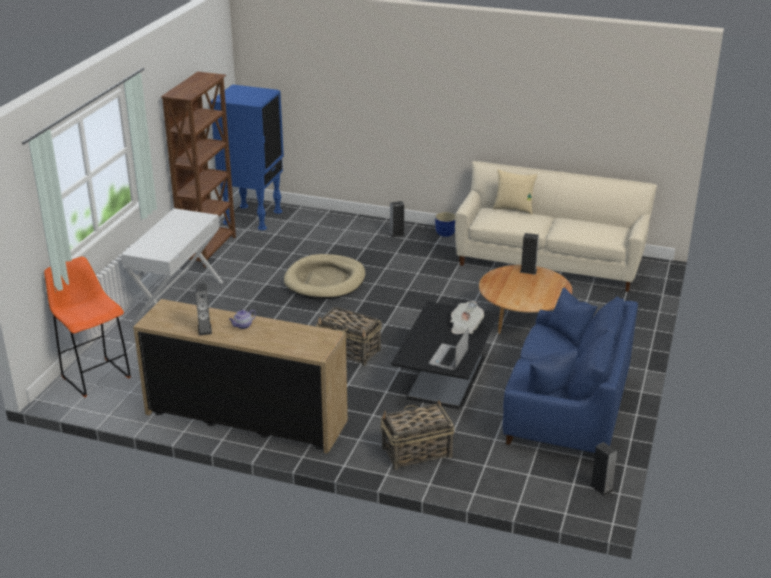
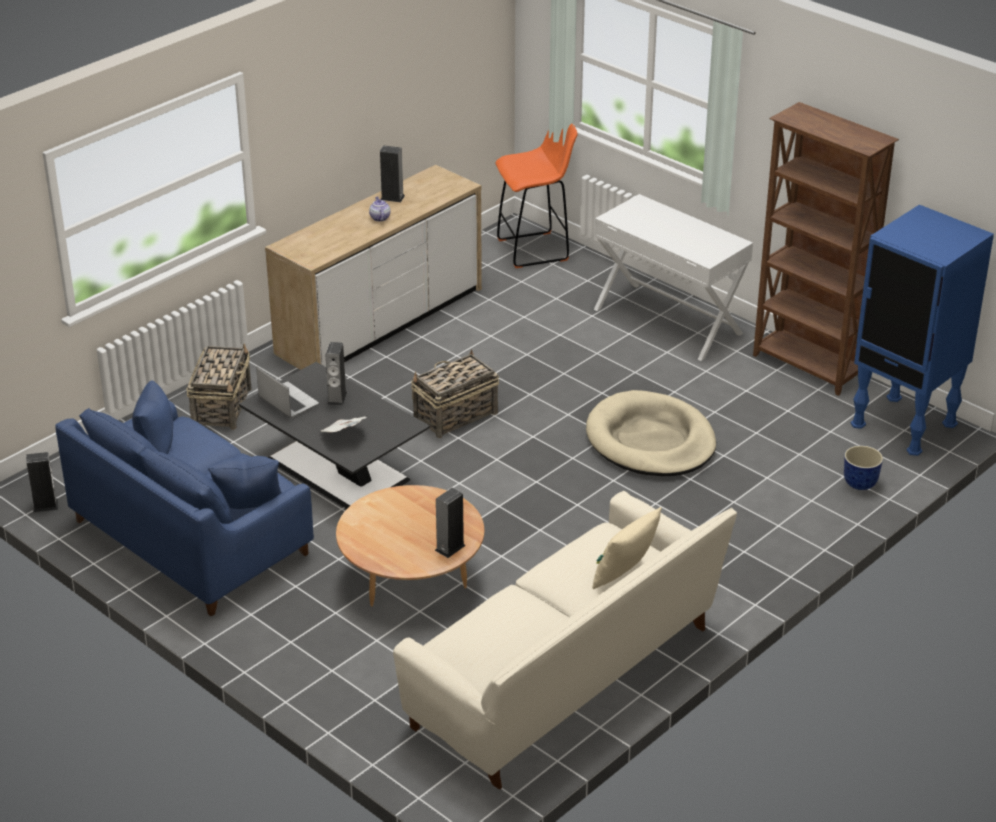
camera: 115 degrees right, 5 degrees up
speaker [389,201,405,238] -> speaker moved to [326,342,347,406]
planter [435,212,455,237] -> planter moved to [844,446,883,490]

